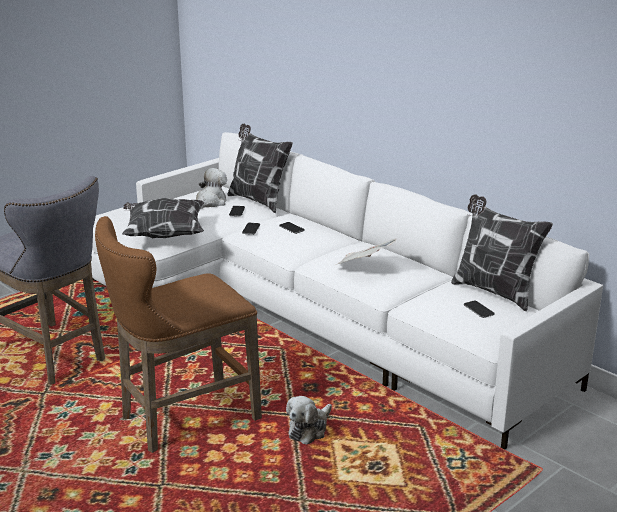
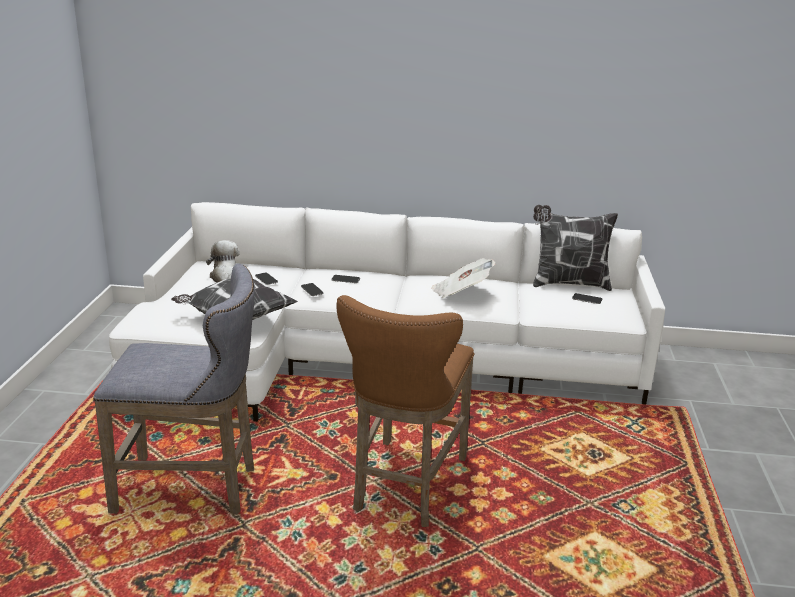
camera: 40 degrees left, 0 degrees up
pillow [228,124,293,213] -> none
plush toy [286,396,332,444] -> none

